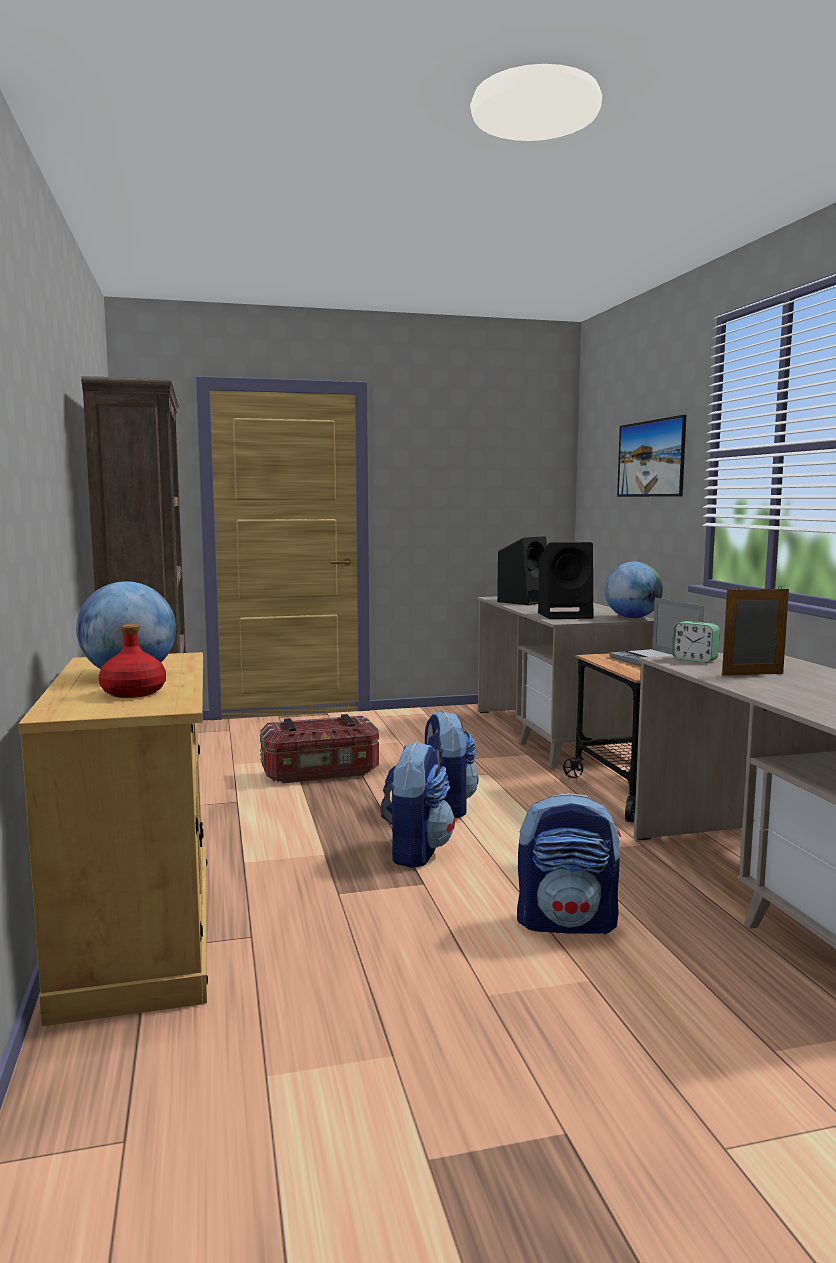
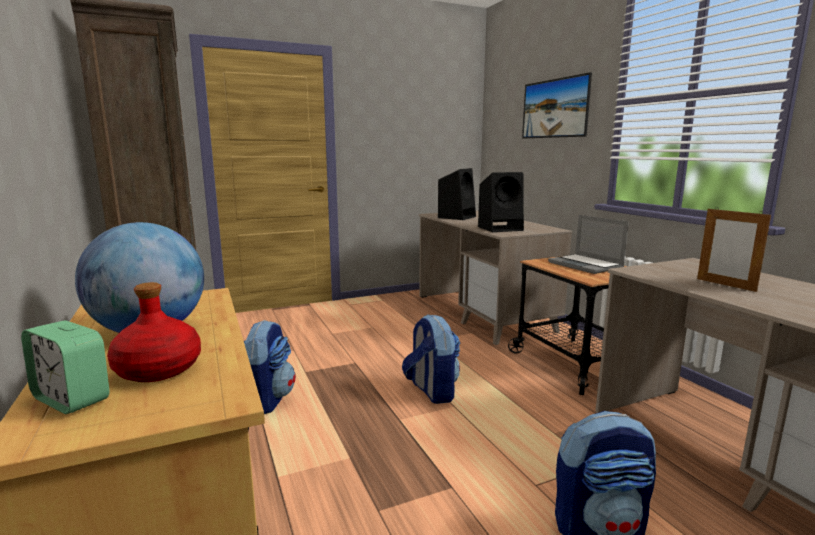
camera: 10 degrees left, 5 degrees up
storage box [260,714,379,783] -> none
backpack [380,741,455,868] -> backpack moved to [244,320,296,414]
globe [605,562,663,618] -> none
alarm clock [672,621,720,663] -> alarm clock moved to [21,320,110,414]
picture frame [722,586,789,675] -> picture frame turned 105 degrees counterclockwise [697,208,771,292]

